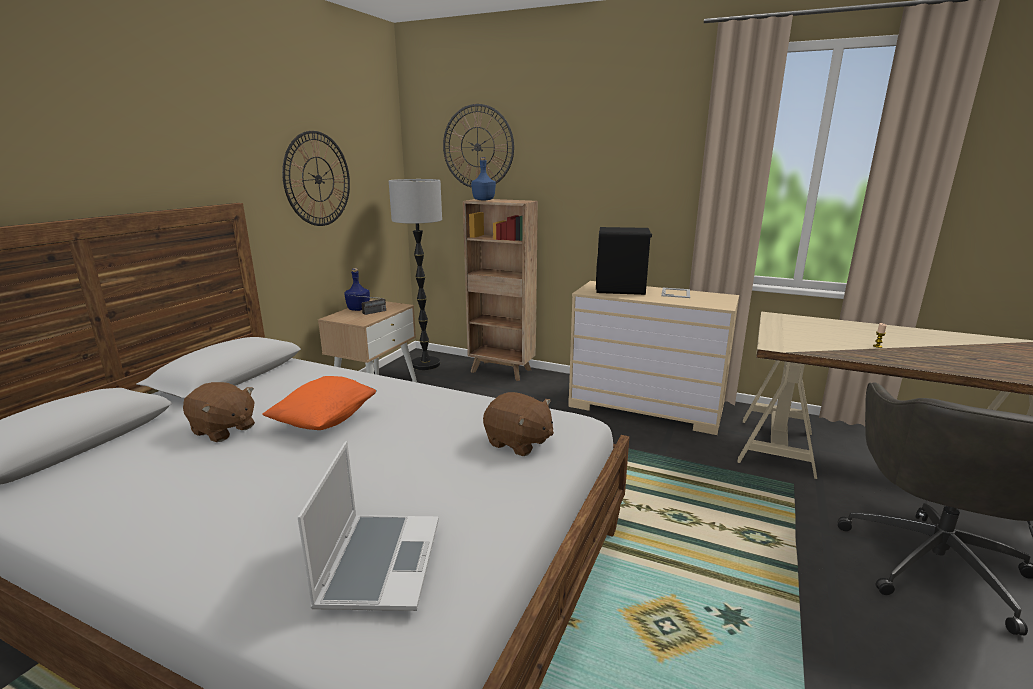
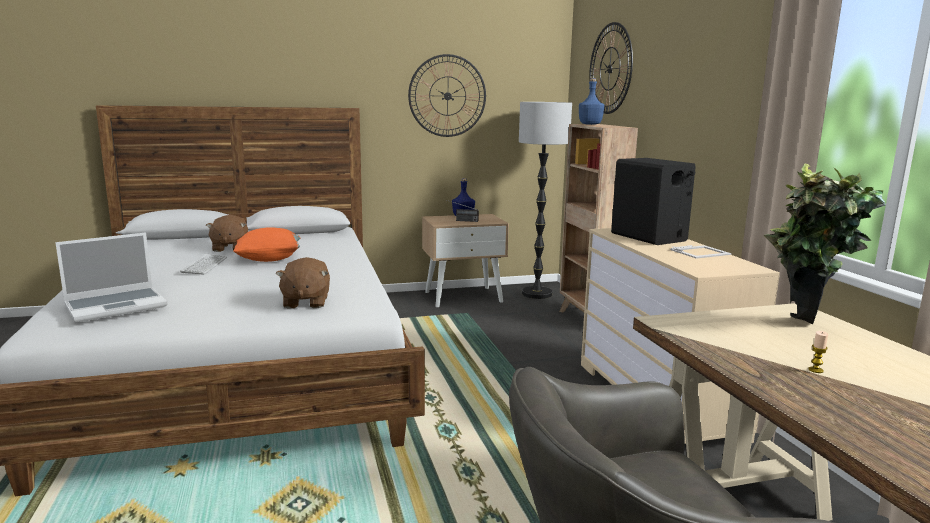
camera: 50 degrees right, 5 degrees down
none -> keyboard [180,254,227,274]
none -> potted plant [764,164,886,324]

